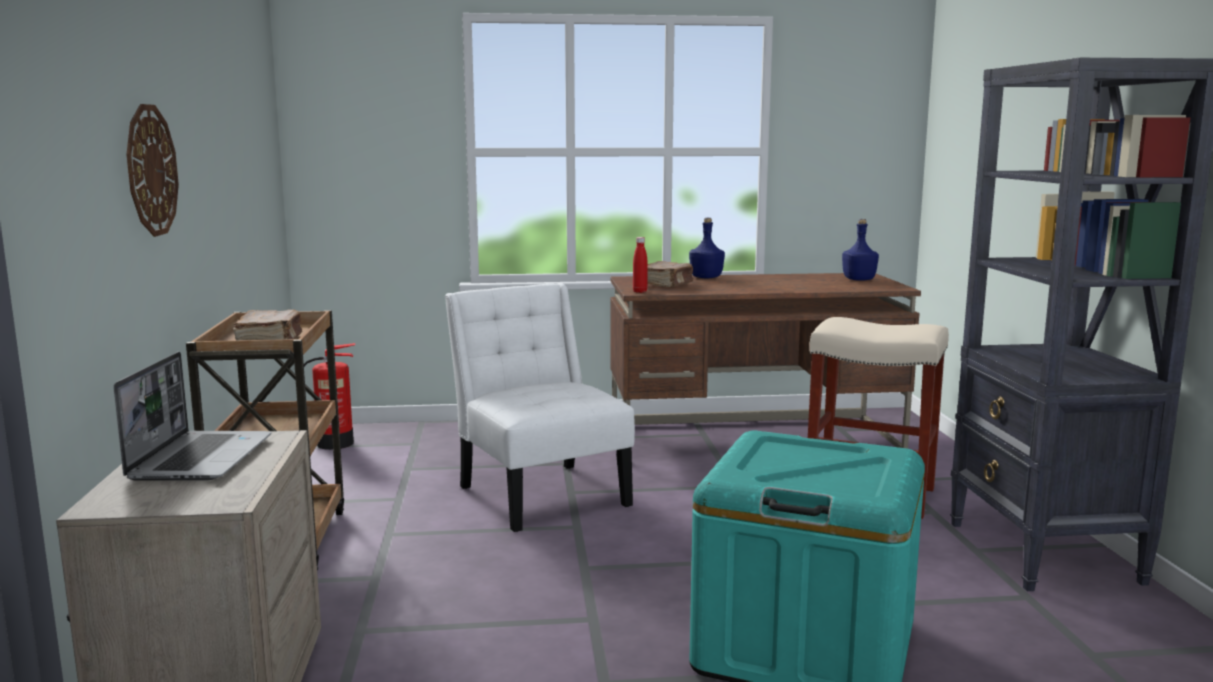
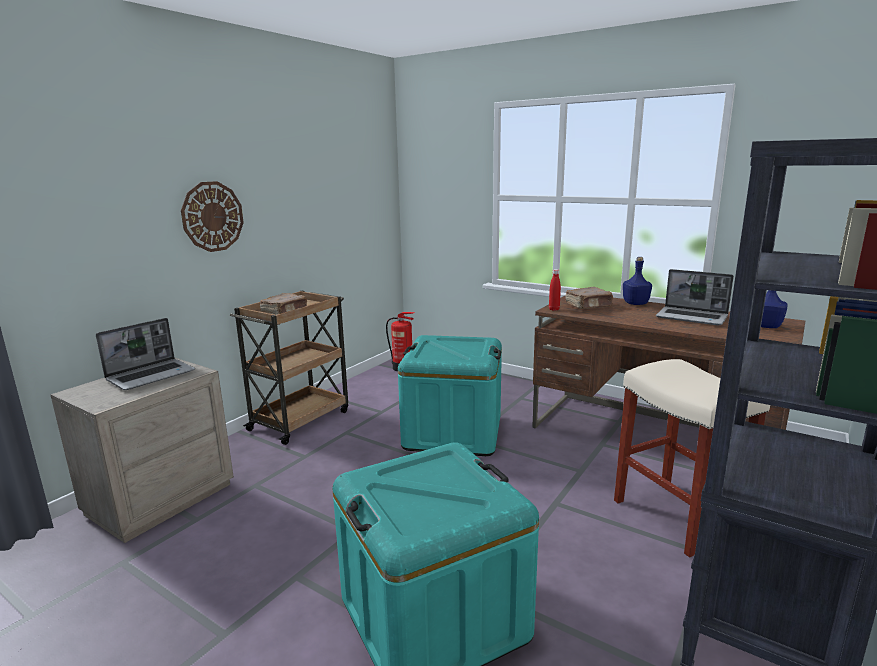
camera: 40 degrees right, 5 degrees up
white chair [445,283,635,532] -> turquoise storage box [398,335,502,456]
none -> laptop [656,269,734,325]

